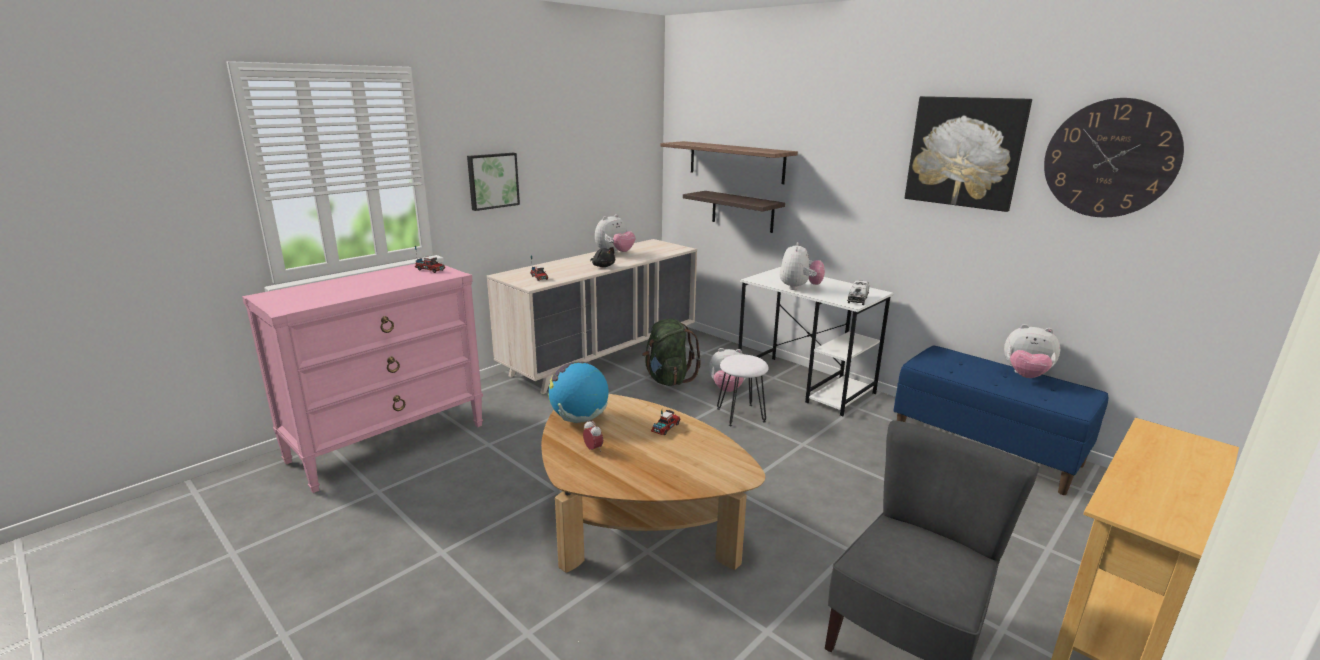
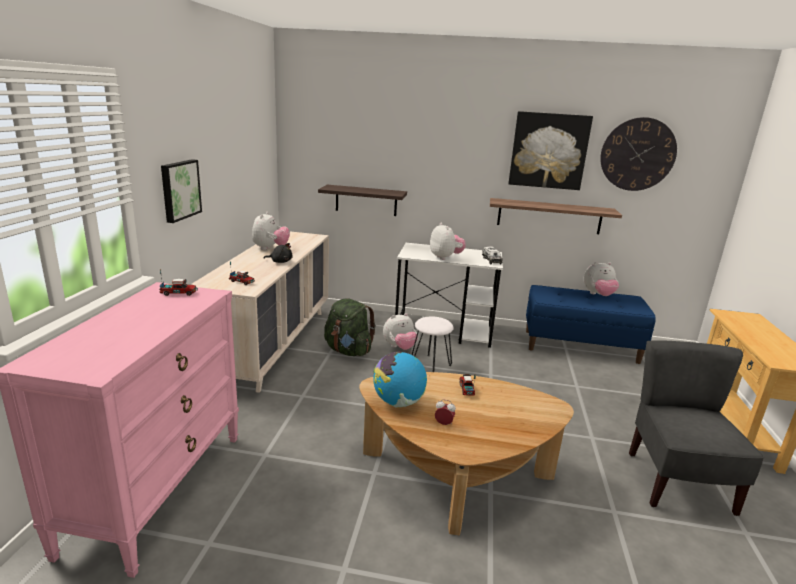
camera: 35 degrees left, 0 degrees up
shelf [661,141,798,184] -> shelf moved to [490,198,622,234]

